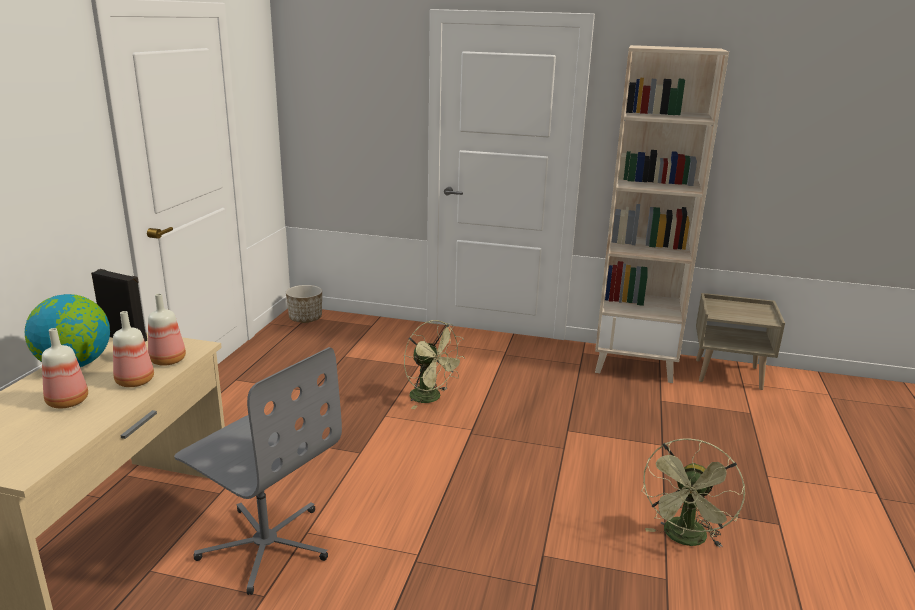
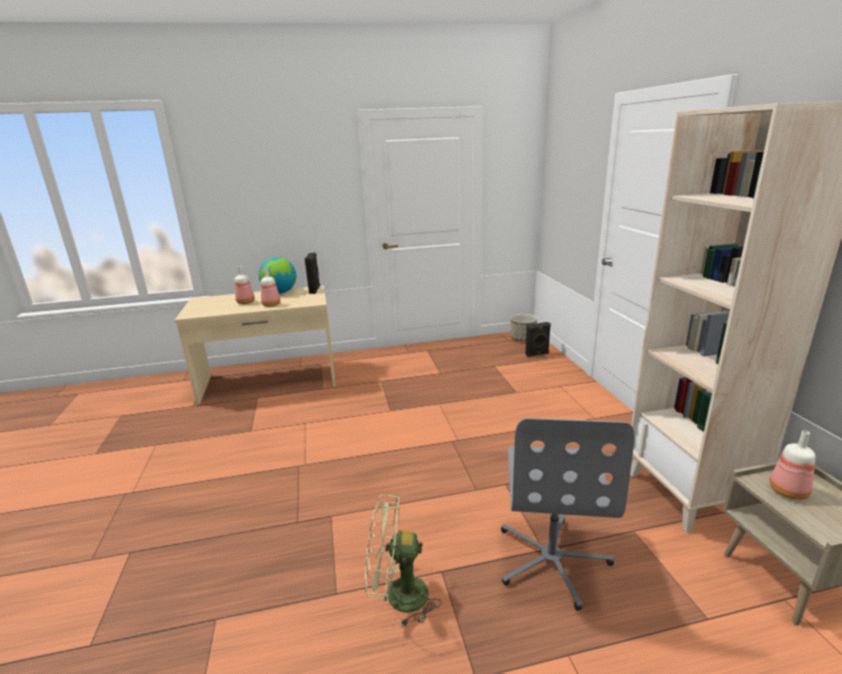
camera: 65 degrees right, 0 degrees up
bottle [148,294,186,366] -> bottle moved to [769,431,815,500]
grey office chair [174,347,342,595] -> grey office chair moved to [501,418,635,611]
green fan [404,320,465,409] -> none
none -> black speaker [525,322,551,357]

